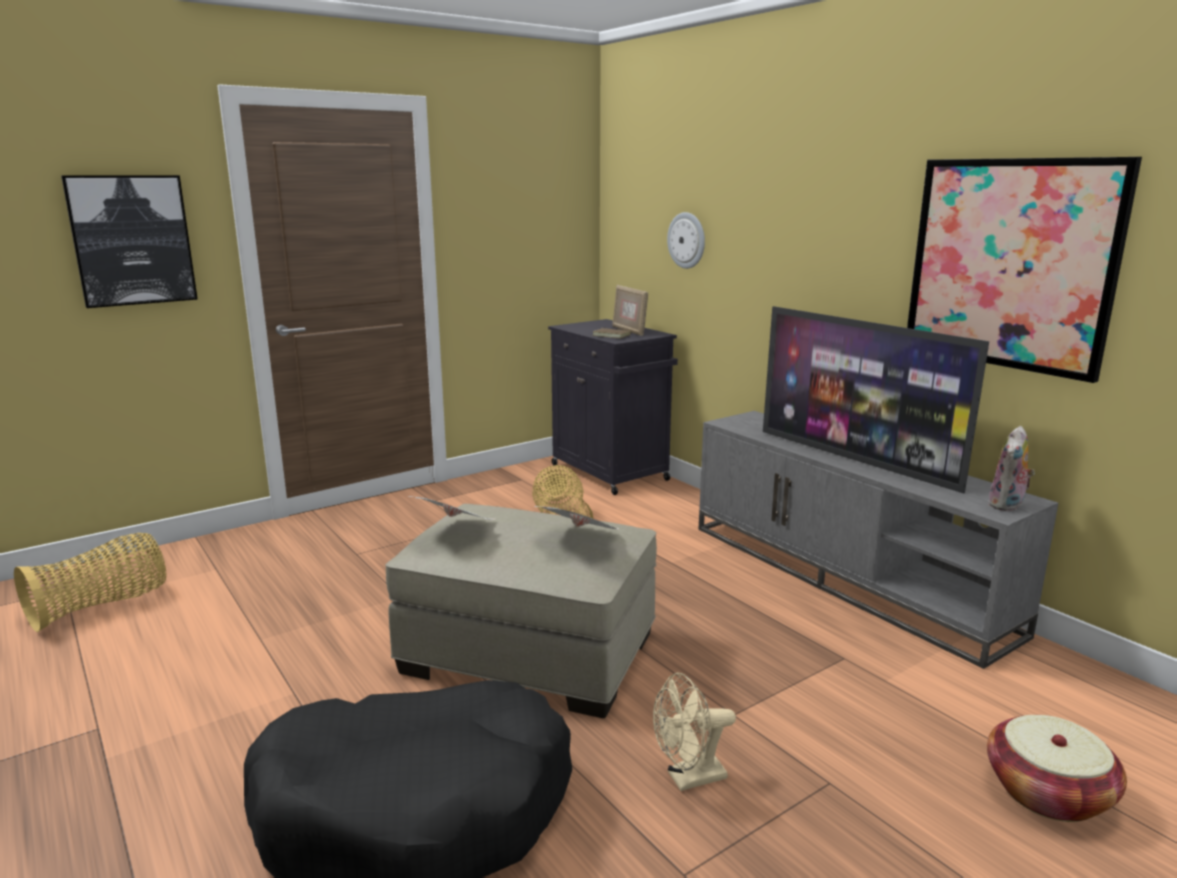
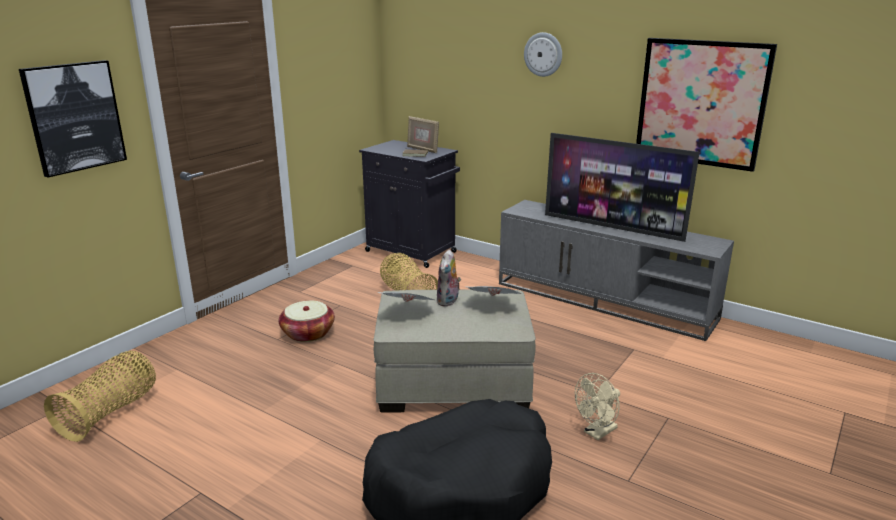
camera: 20 degrees left, 5 degrees up
wall clock [667,212,705,269] -> wall clock moved to [524,32,562,77]
basket [987,715,1127,822] -> basket moved to [279,301,335,342]
plush toy [988,426,1035,511] -> plush toy moved to [437,249,461,307]

